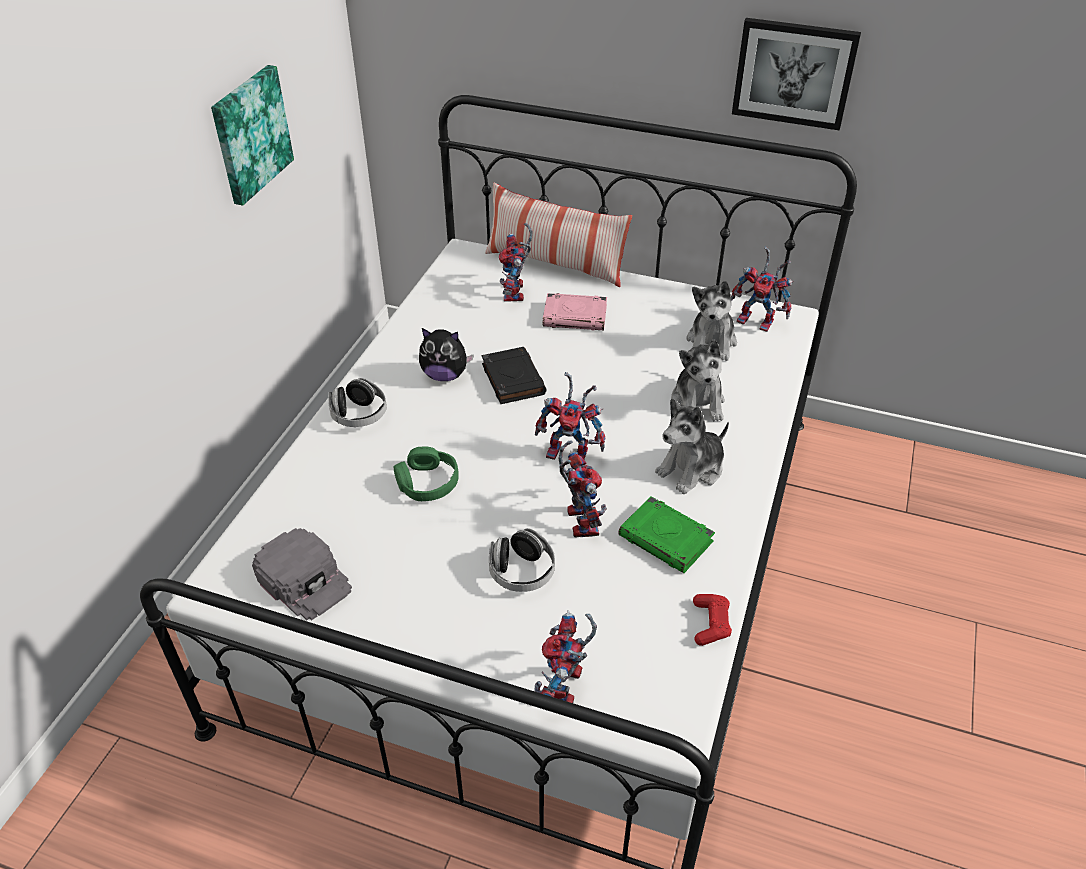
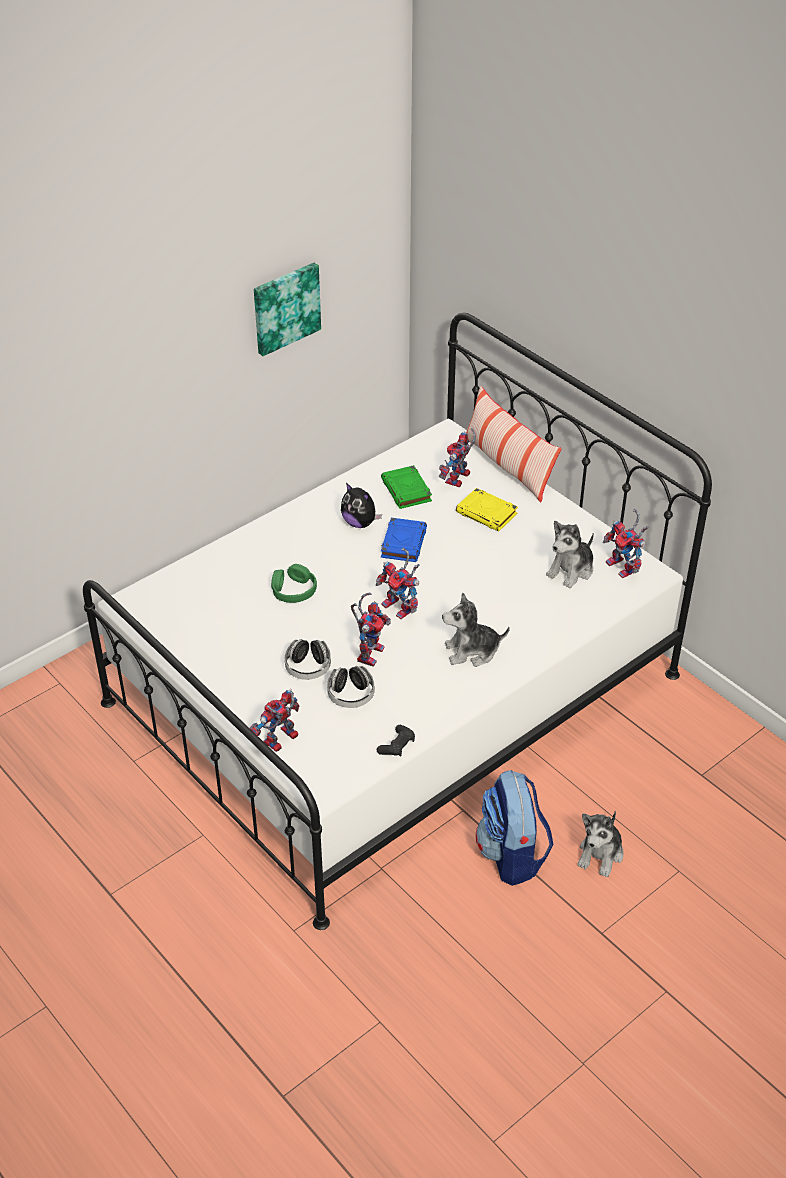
camera: 30 degrees right, 0 degrees up
grey cap [252,528,352,620] -> none
headphones [328,378,387,427] -> headphones moved to [327,666,374,708]
black book [482,347,546,404] -> blue book [381,518,427,562]
pink book [543,293,607,331] -> yellow book [456,488,518,532]
green book [618,496,715,573] -> green book moved to [381,465,432,509]
plush toy [671,339,725,421] -> plush toy moved to [578,810,624,877]
red game controller [693,594,732,646] -> black game controller [377,725,415,757]
picture [732,18,861,131] -> none
none -> backpack [476,770,554,886]

